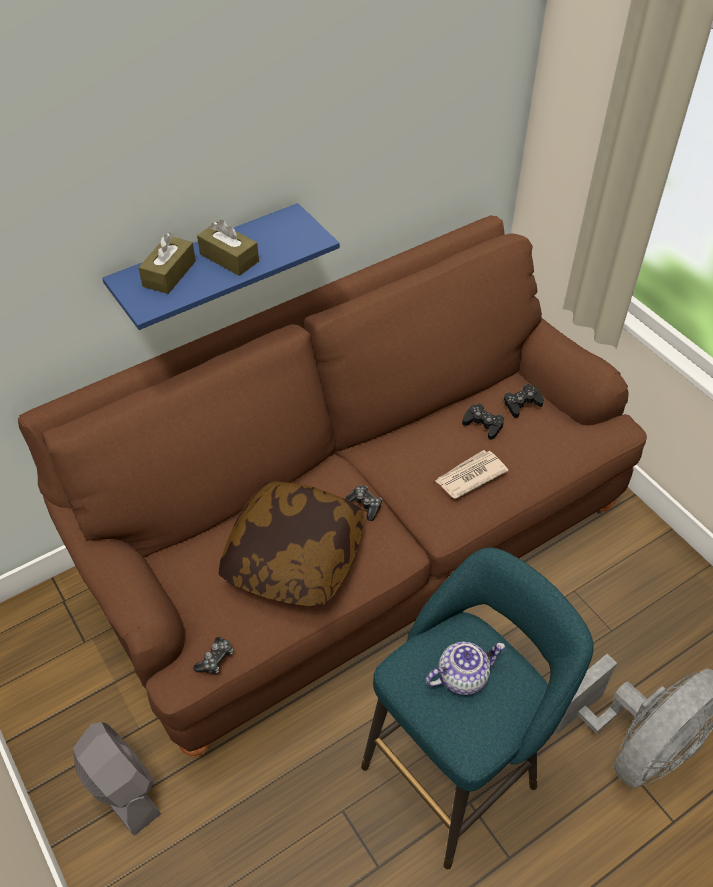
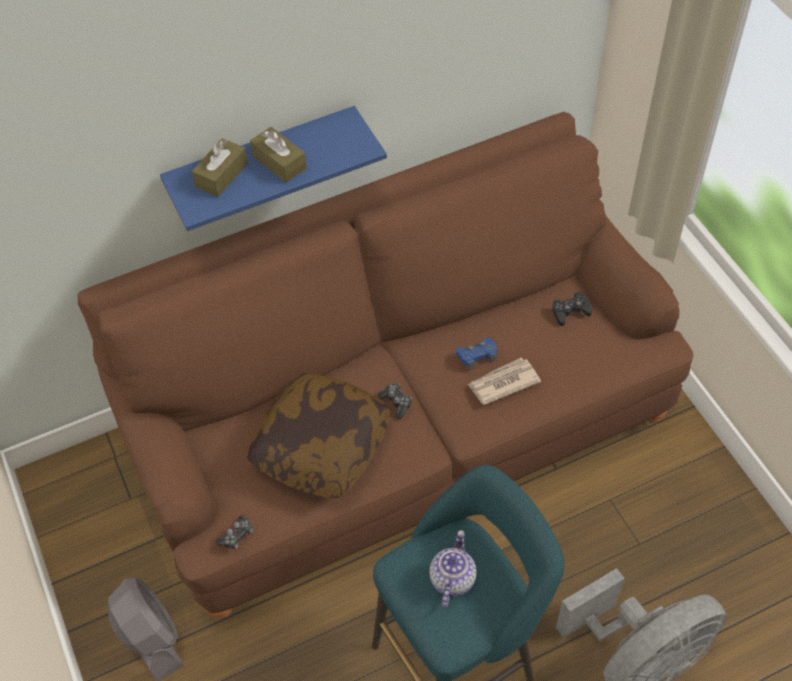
camera: 10 degrees right, 5 degrees up
teapot [425,642,505,695] -> teapot turned 60 degrees counterclockwise [429,530,476,608]
black game controller [462,404,504,440] -> none
none -> blue game controller [456,338,497,370]

